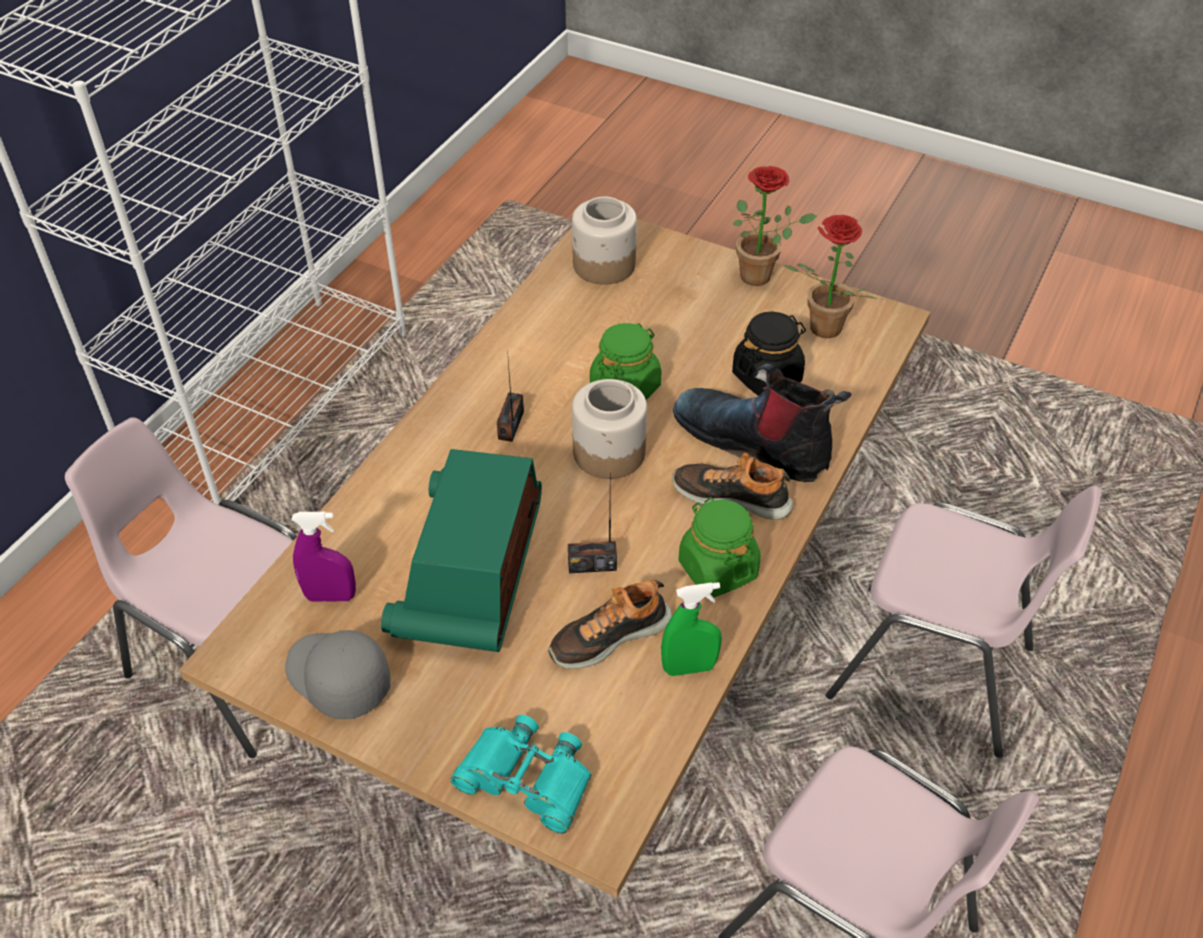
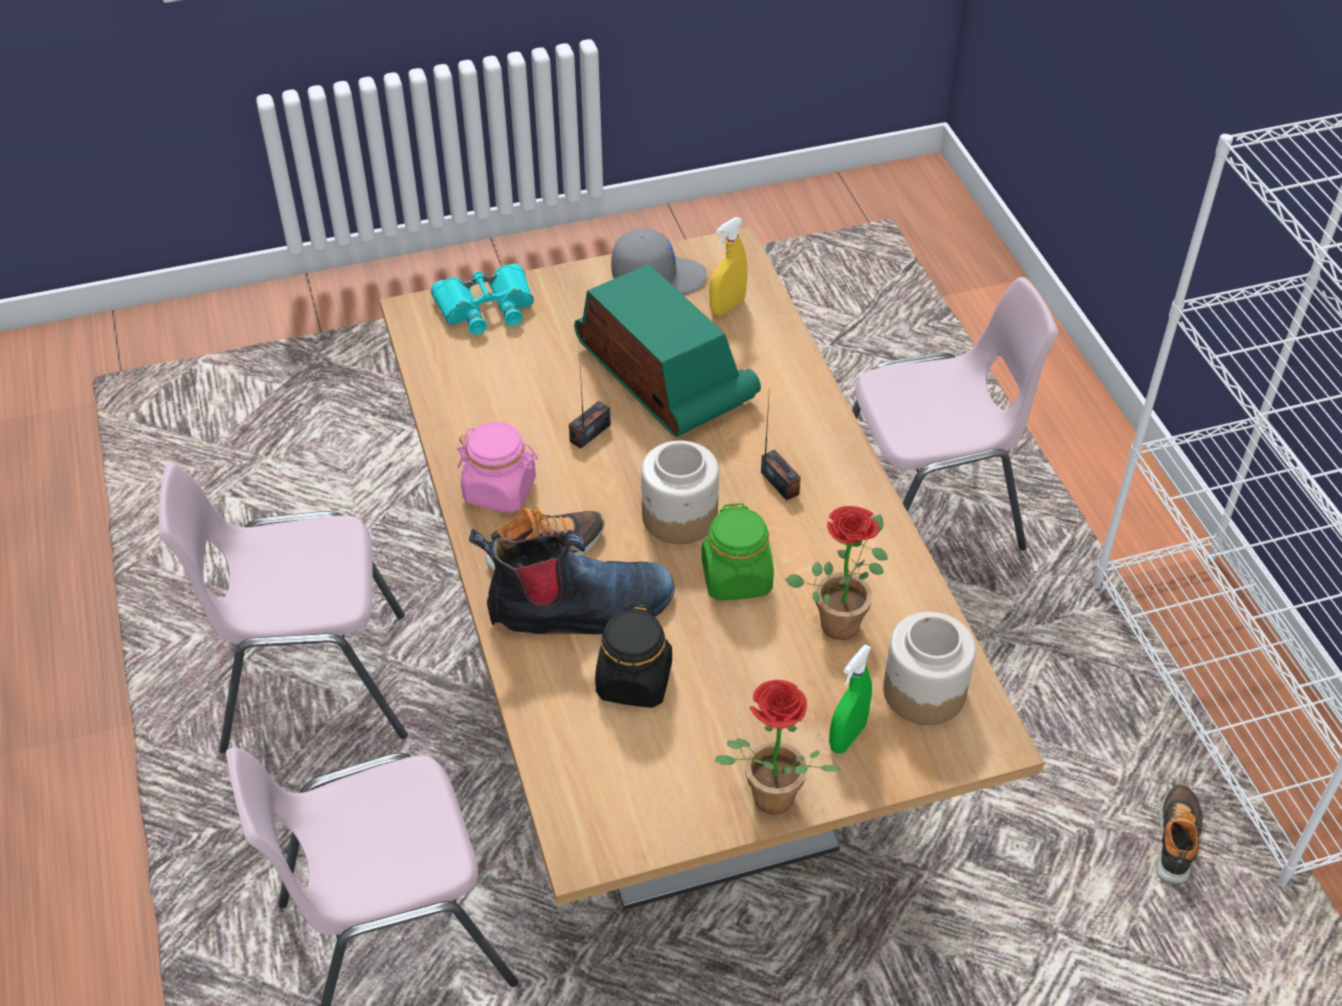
camera: 135 degrees right, 0 degrees up
purple spray bottle [292,512,356,602] -> yellow spray bottle [709,217,748,316]
shoe [548,579,672,669] -> shoe moved to [1156,784,1203,884]
green spray bottle [661,582,722,676] -> green spray bottle moved to [829,644,872,754]
green jar [678,497,761,597] -> pink jar [457,422,538,513]
potted plant [784,215,877,338] -> potted plant moved to [785,506,888,640]

